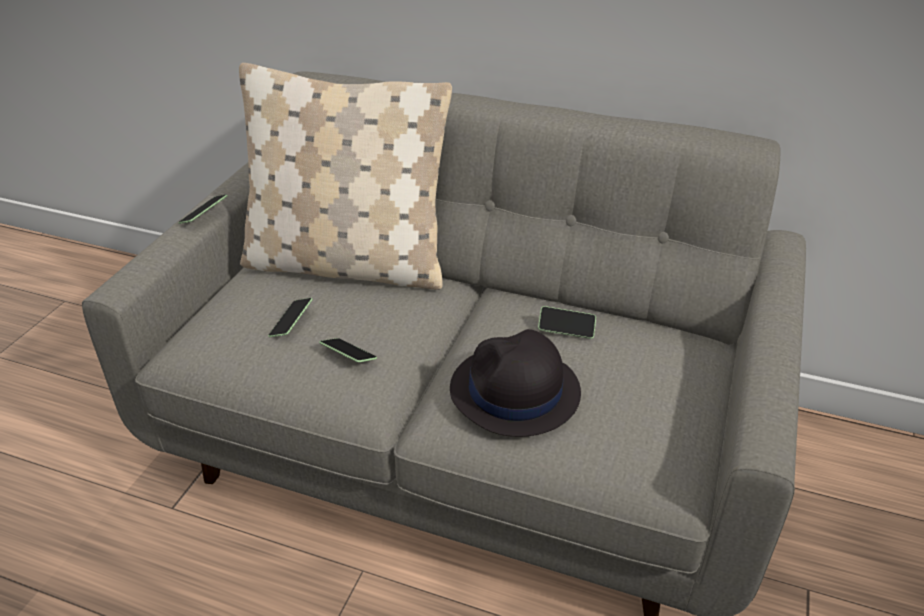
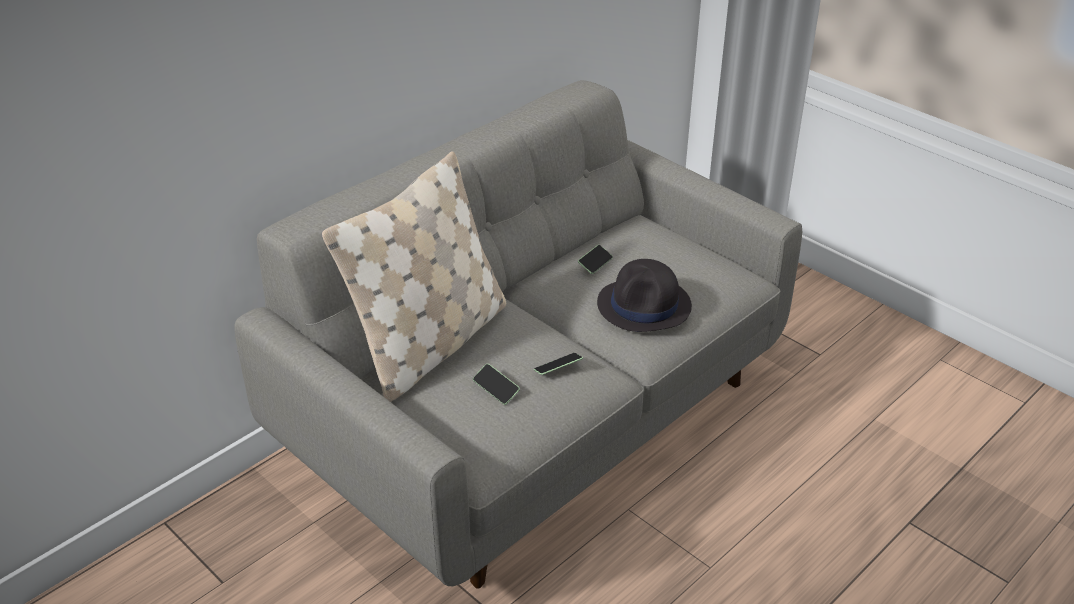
camera: 65 degrees left, 0 degrees up
phone [178,194,228,224] -> none

